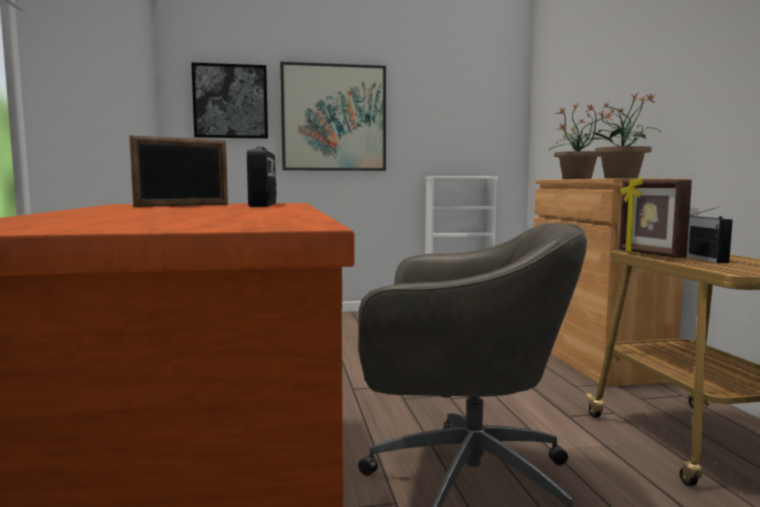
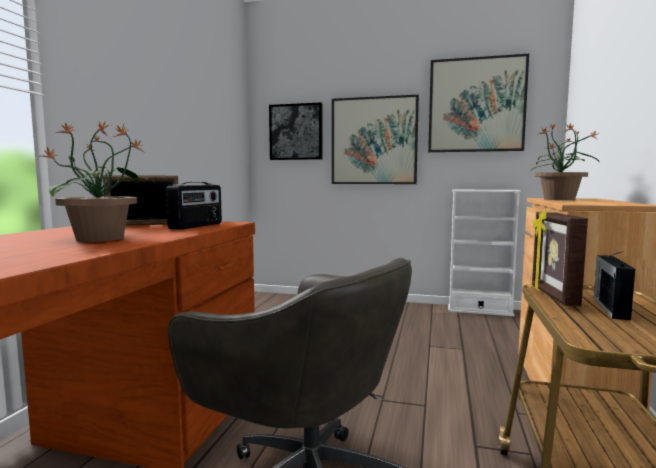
camera: 25 degrees right, 0 degrees up
potted plant [595,93,660,178] -> potted plant moved to [41,122,156,242]
none -> picture [428,54,529,152]

